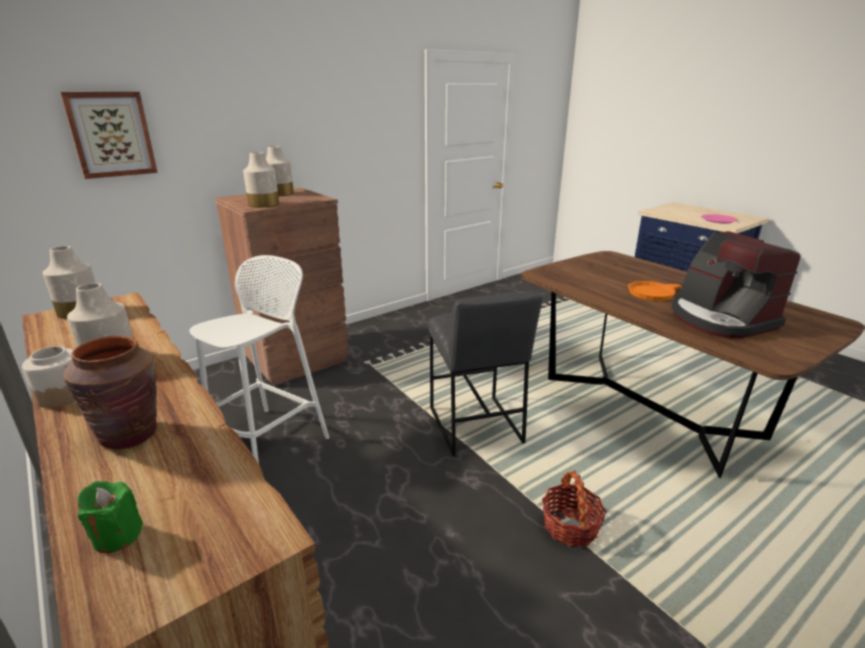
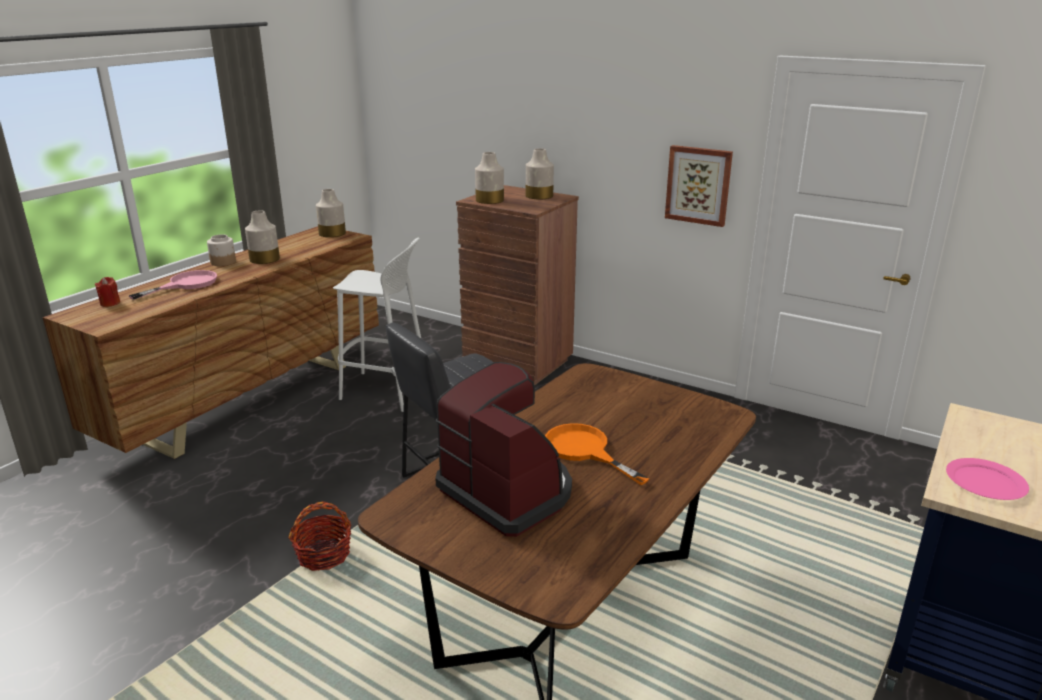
camera: 70 degrees right, 0 degrees up
picture [60,92,158,179] -> picture moved to [665,145,733,227]
brown vase [63,336,157,450] -> pink frying pan [129,270,217,300]
green candle [78,481,143,553] -> red candle [95,277,120,307]
coffee machine [671,231,800,338] -> coffee machine turned 90 degrees clockwise [435,362,572,537]

